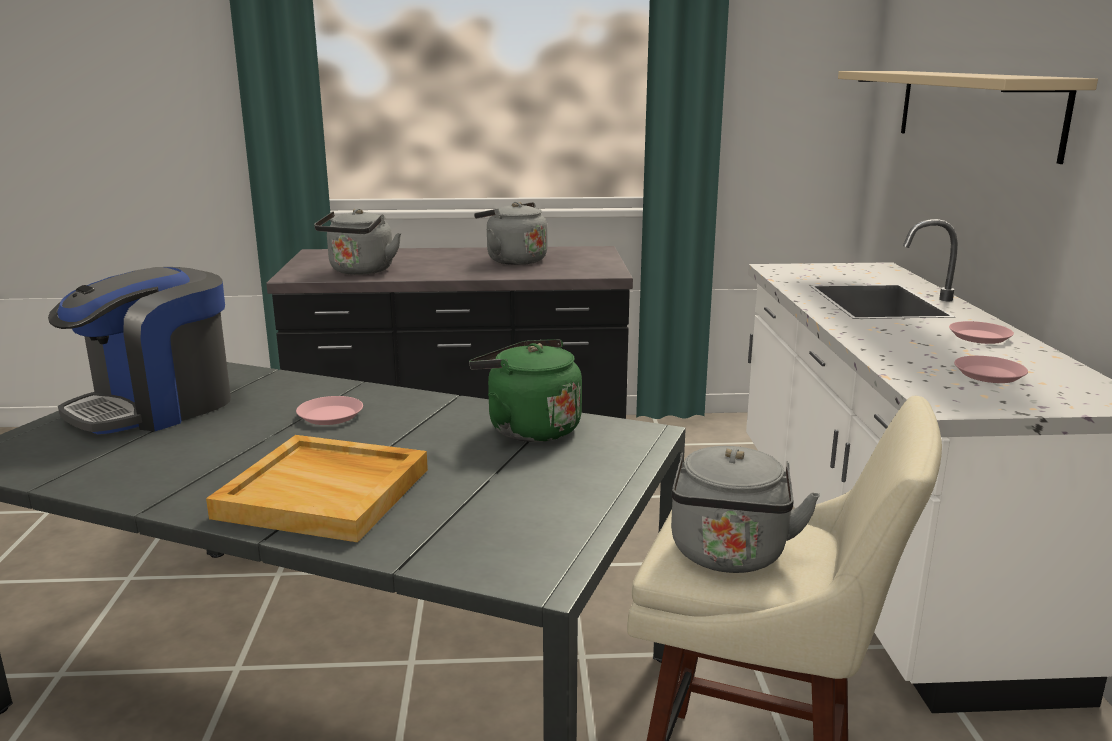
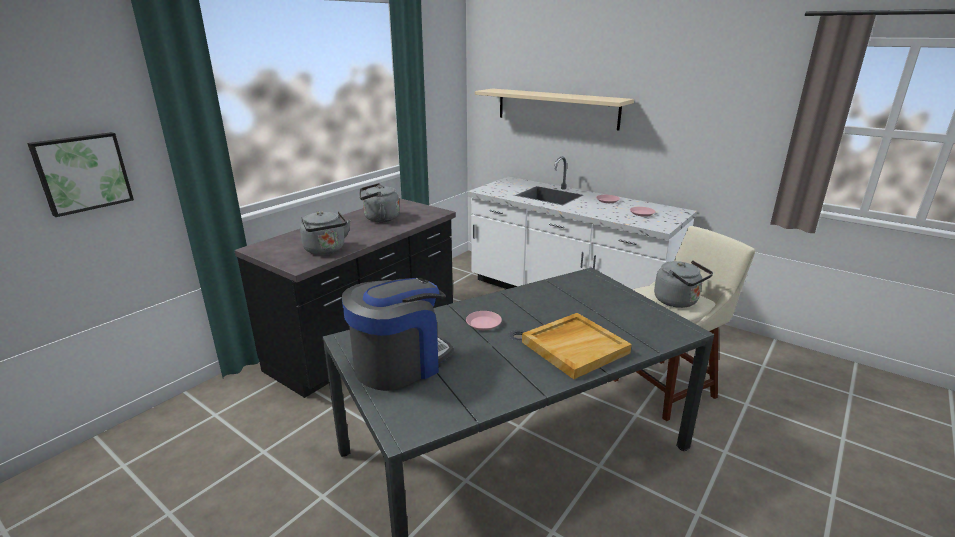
camera: 50 degrees left, 5 degrees up
coffee machine [48,267,231,434] -> coffee machine turned 120 degrees counterclockwise [342,278,453,391]
green kettle [469,339,582,442] -> none
none -> picture [27,132,134,217]

